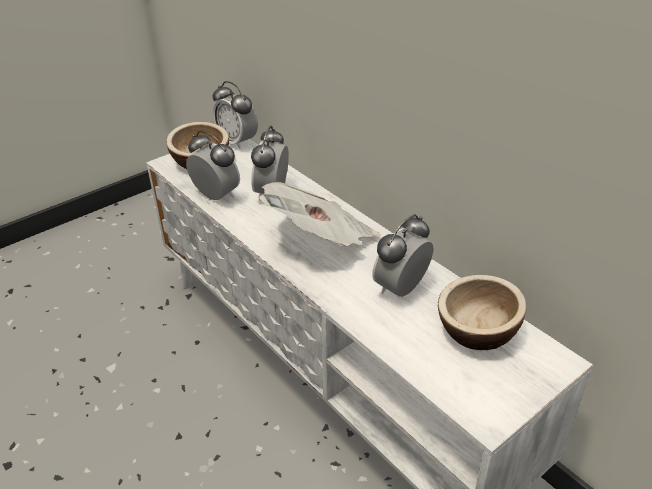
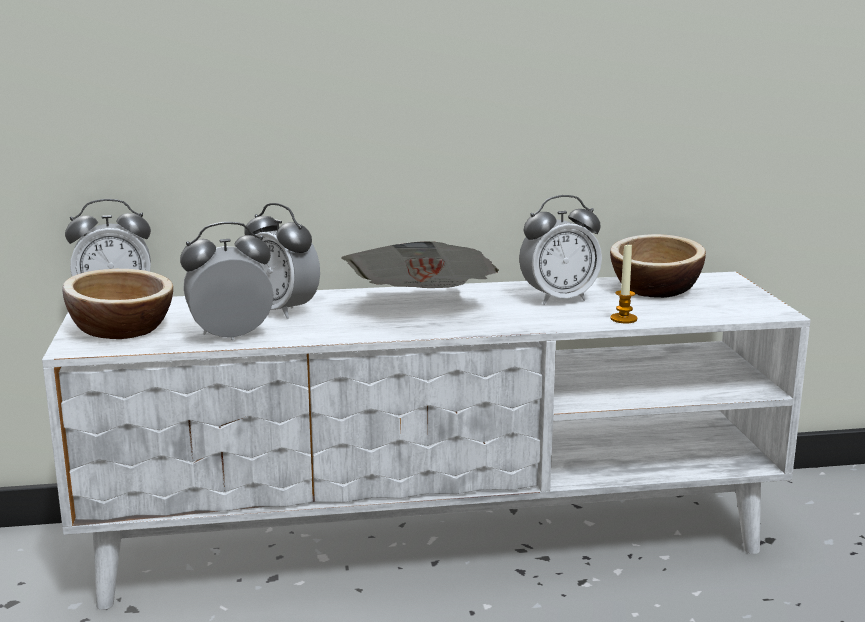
camera: 60 degrees left, 20 degrees down
alarm clock [372,214,433,297] -> alarm clock turned 90 degrees counterclockwise [519,195,602,305]
none -> candle [610,245,637,323]

